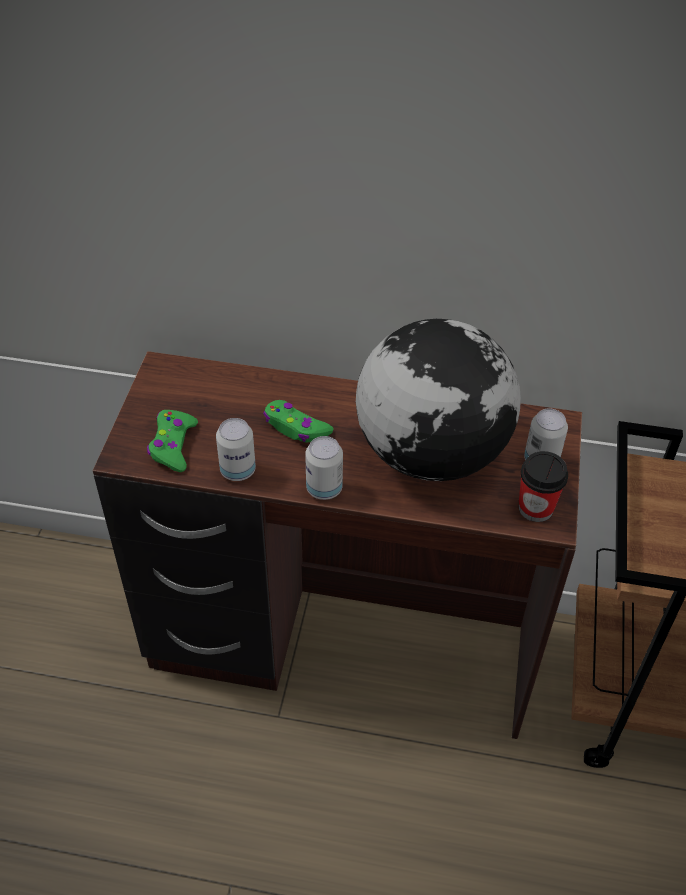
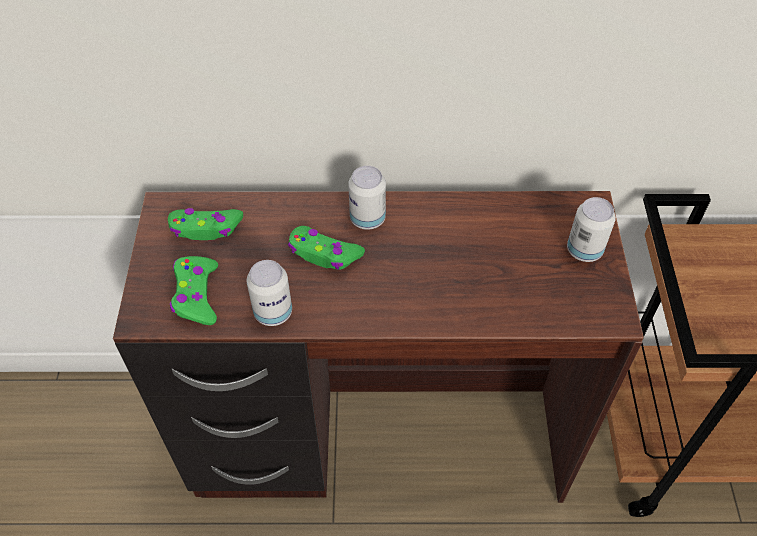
camera: 10 degrees left, 5 degrees up
can [305,436,343,500] -> can moved to [348,166,386,230]
globe [356,319,521,481] -> none
cup [519,451,568,522] -> none
none -> green game controller [168,208,243,240]

